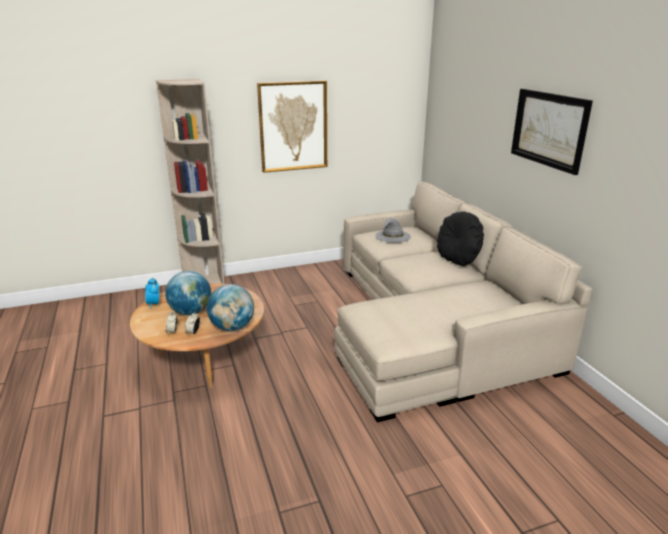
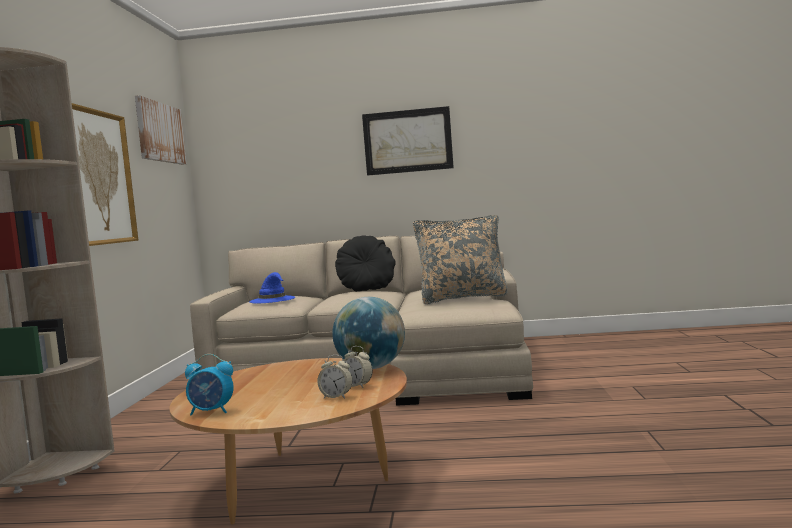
camera: 65 degrees left, 20 degrees down
globe [165,271,211,315] -> none
grey hat [375,218,411,243] -> blue hat [250,272,295,304]
none -> picture [135,95,187,165]
none -> grey pillow [413,215,507,305]

